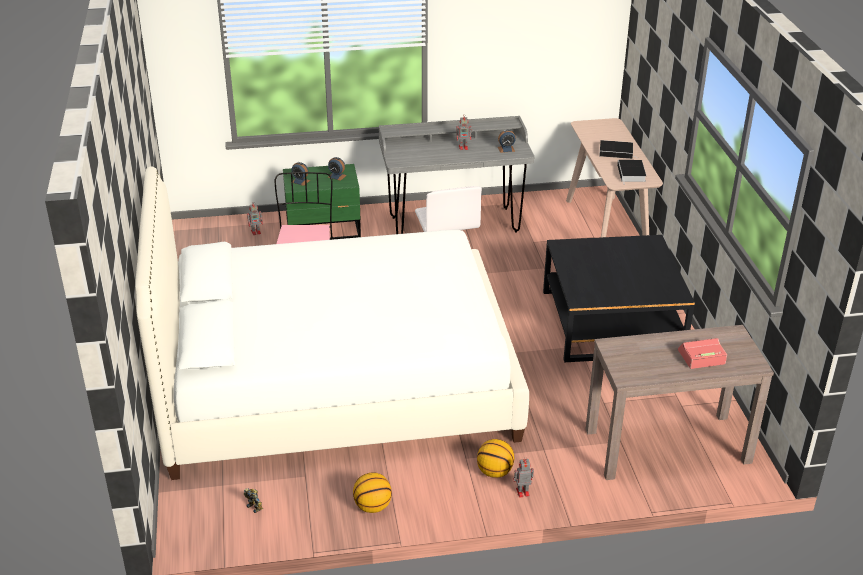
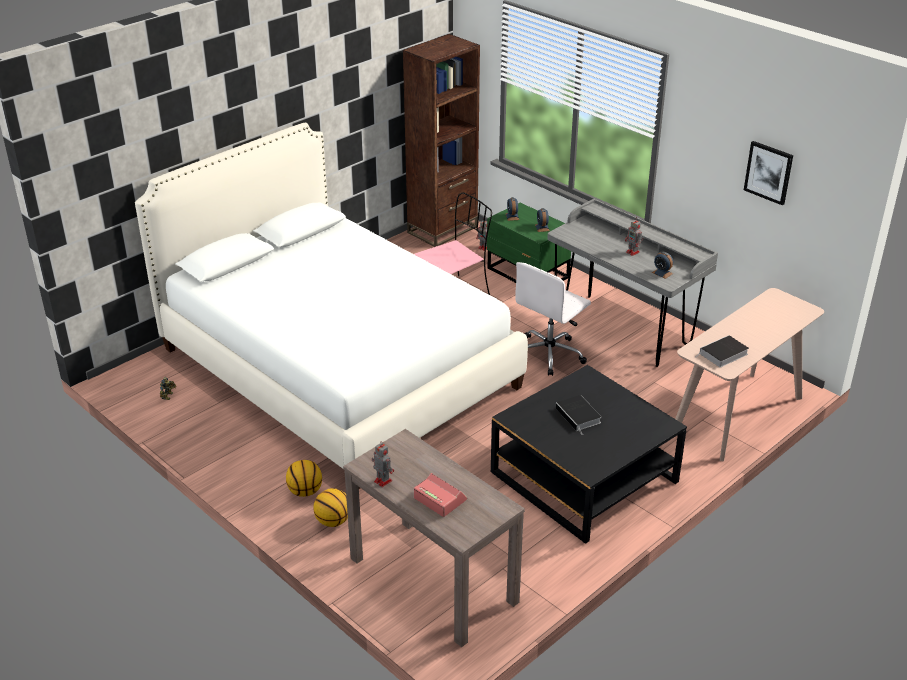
camera: 55 degrees right, 0 degrees up
basketball [353,473,392,513] -> basketball moved to [313,488,348,527]
toy robot [513,457,534,498] -> toy robot moved to [372,441,394,487]
book [599,140,634,159] -> book moved to [555,395,601,434]
none -> brown bookcase [403,34,480,247]
none -> picture [744,141,793,205]

